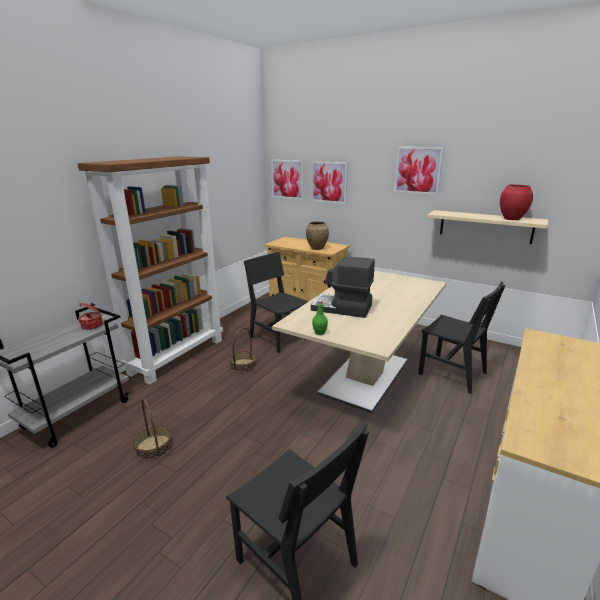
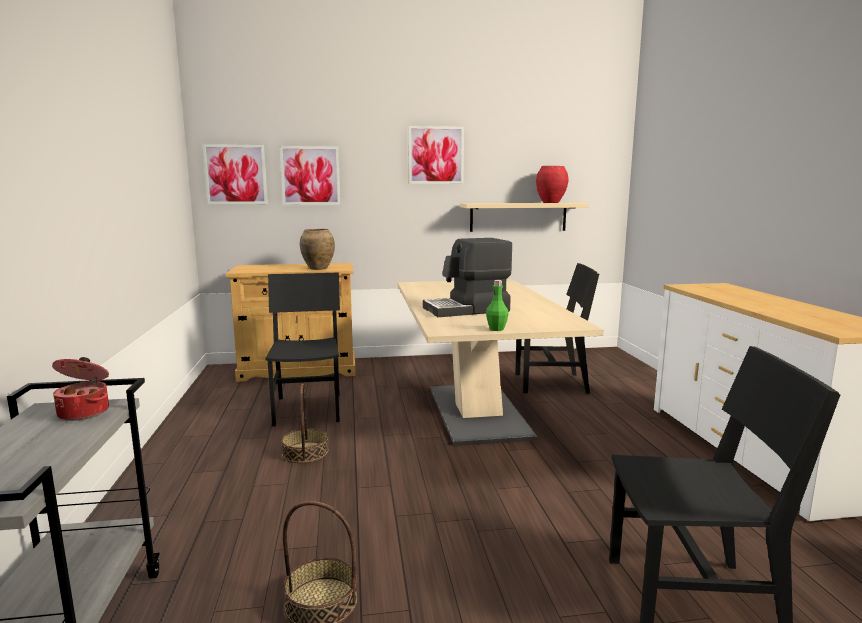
camera: 40 degrees left, 10 degrees down
brown bookcase [78,156,223,385] -> none
black chair [244,252,309,353] -> black chair turned 75 degrees clockwise [265,273,340,426]

